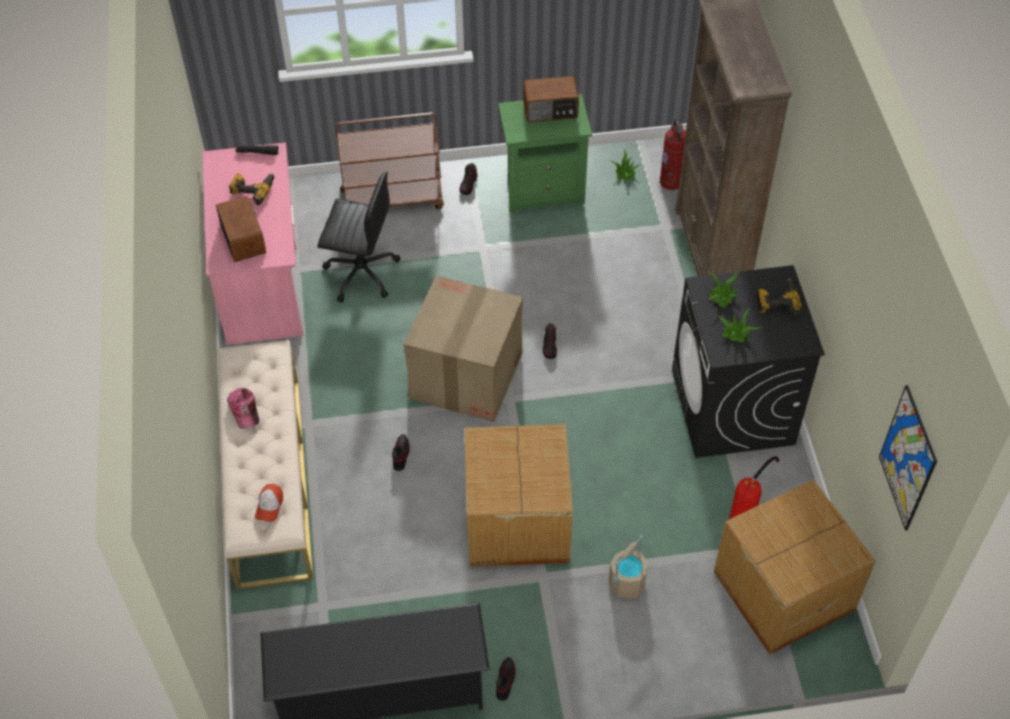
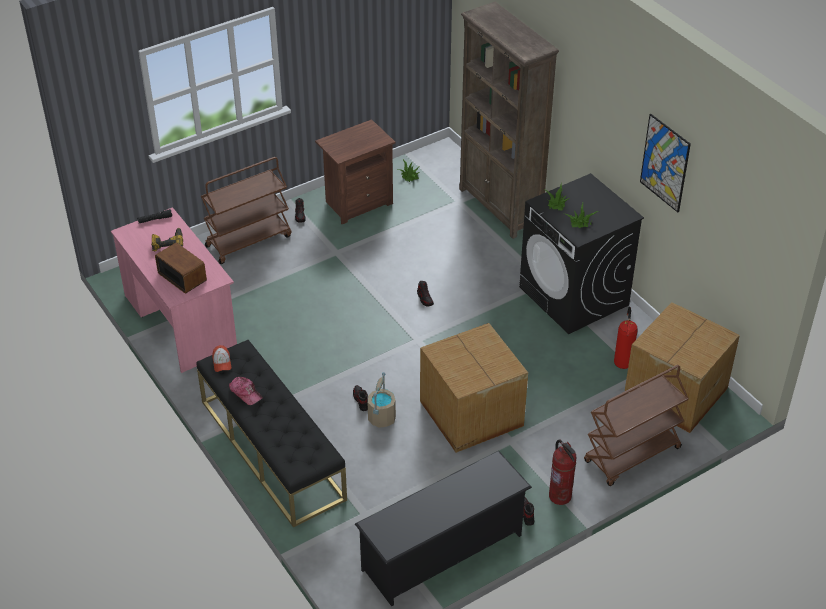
camera: 25 degrees left, 10 degrees down
beige bench [217,340,313,590] -> black bench [197,340,347,527]
cap [255,484,283,522] -> cap moved to [212,345,231,372]
black office chair [318,172,400,303] -> none
cardboard box [403,275,523,422] -> none
green nightstand [498,94,592,213] -> brown nightstand [315,119,395,224]
radio [523,76,579,122] -> none
beige bucket [609,535,648,599] -> beige bucket moved to [367,372,396,428]
fire extinguisher [660,119,686,190] -> fire extinguisher moved to [549,440,577,505]
power drill [756,279,802,316] -> none
picture [879,385,937,531] -> picture moved to [640,114,691,212]
none -> brown cart [584,365,689,486]

